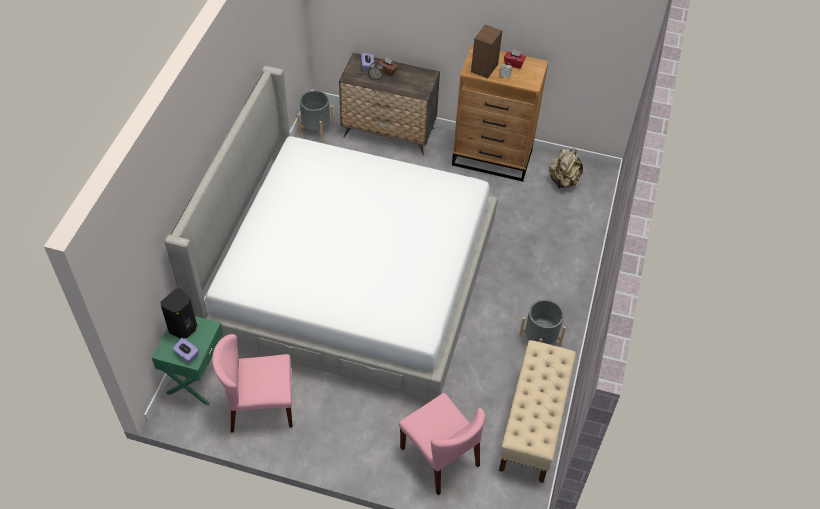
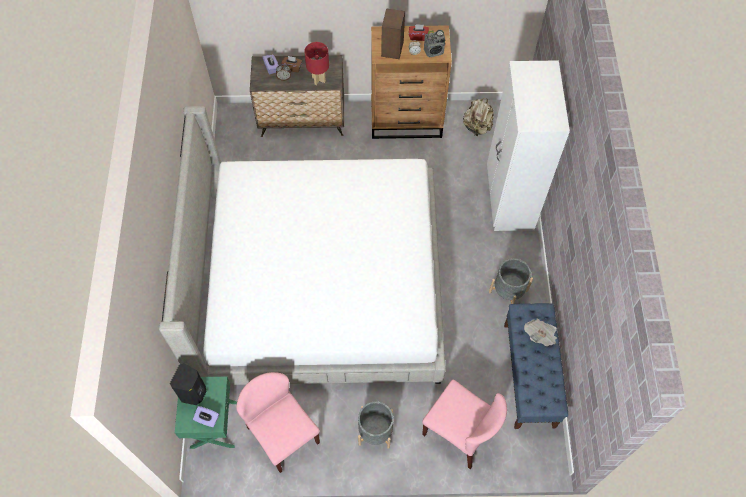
camera: 15 degrees left, 10 degrees up
pink chair [212,334,293,433] -> pink chair turned 75 degrees clockwise [236,372,320,473]
grey planter [297,90,334,142] -> grey planter moved to [358,401,393,449]
beige bench [499,340,576,483] -> blue bench [504,303,568,429]
none -> red table lamp [304,42,329,85]
none -> radio [424,30,445,57]
none -> white wardrobe [487,60,570,231]
none -> newspaper [524,319,557,346]

